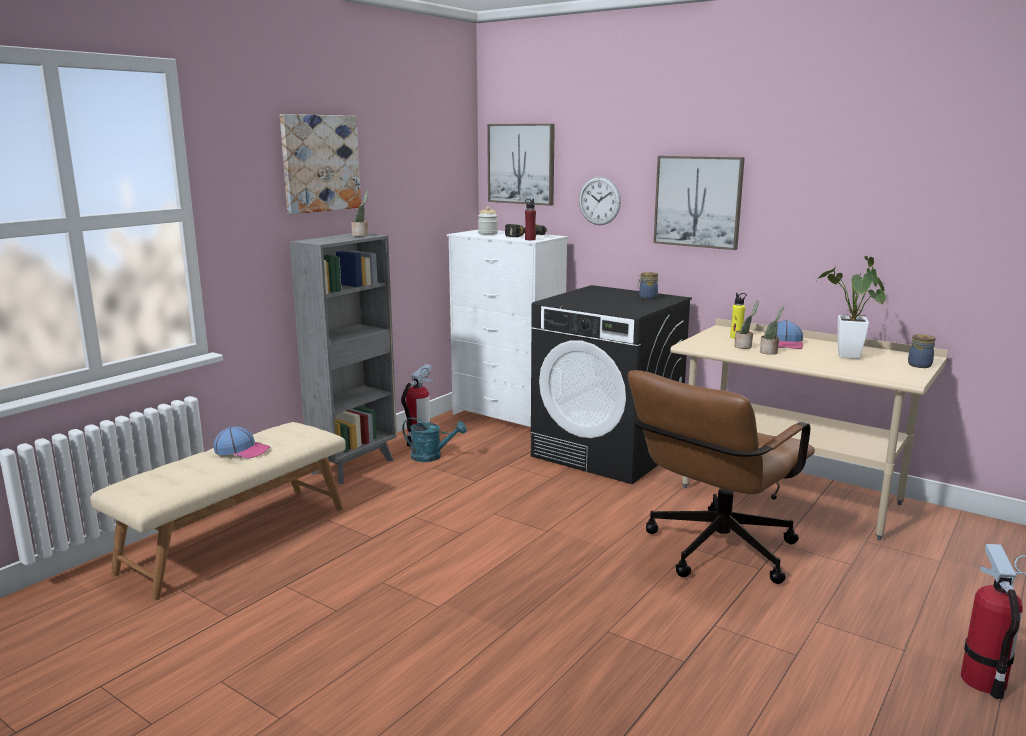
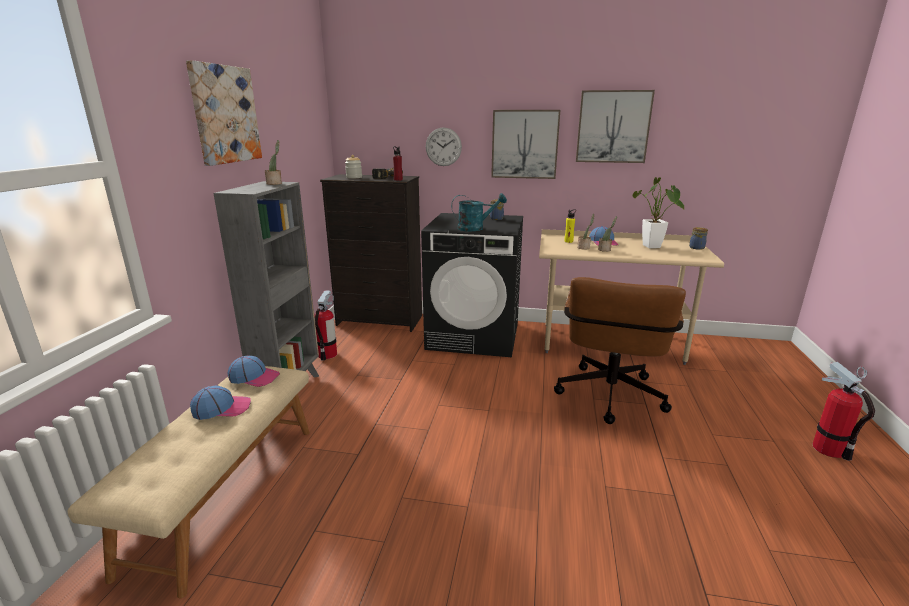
camera: 25 degrees left, 5 degrees up
turquoise watering can [402,417,467,462] -> turquoise watering can moved to [451,193,507,231]
white dresser [447,230,568,427] -> black dresser [320,174,422,332]
picture [487,124,555,206] -> picture moved to [576,90,655,163]
none -> cap [228,356,280,387]

